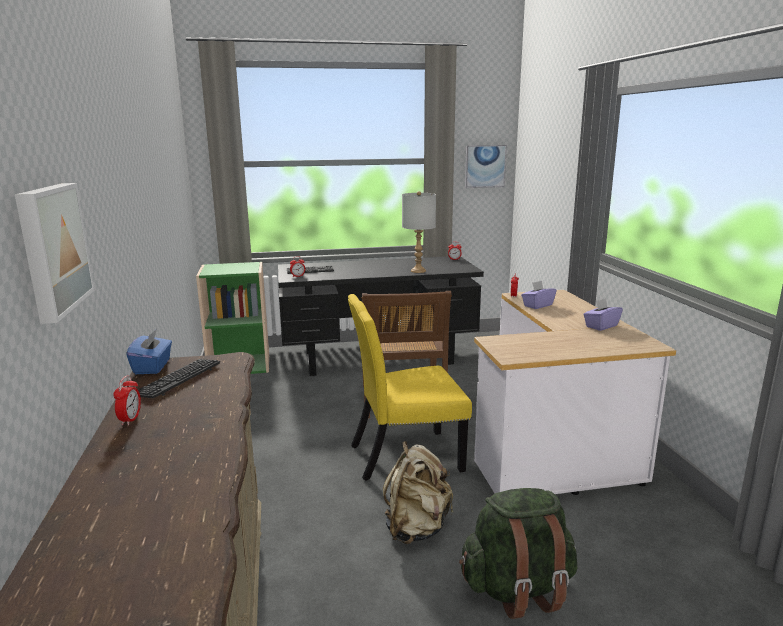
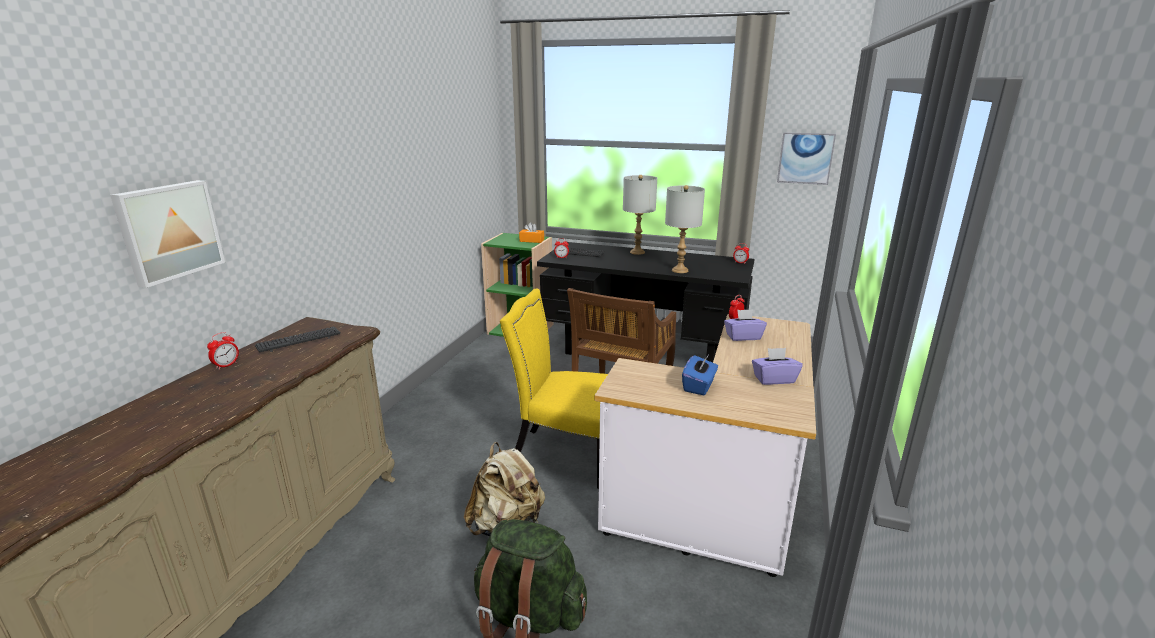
camera: 30 degrees right, 5 degrees up
blue tissue box [126,329,172,374] -> blue tissue box moved to [682,355,718,395]
none -> orange tissue box [519,222,544,243]
none -> grey table lamp [623,175,657,255]

